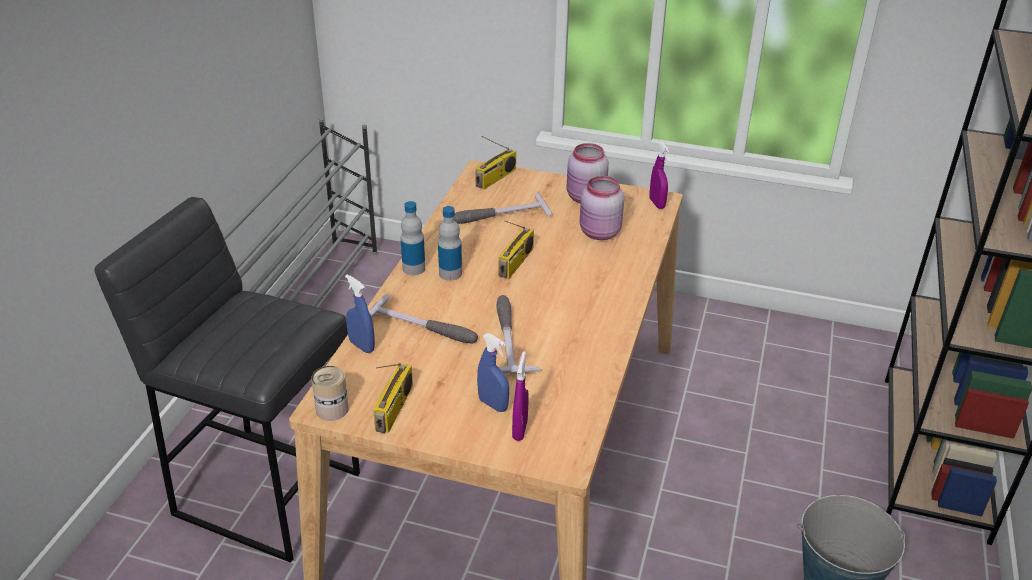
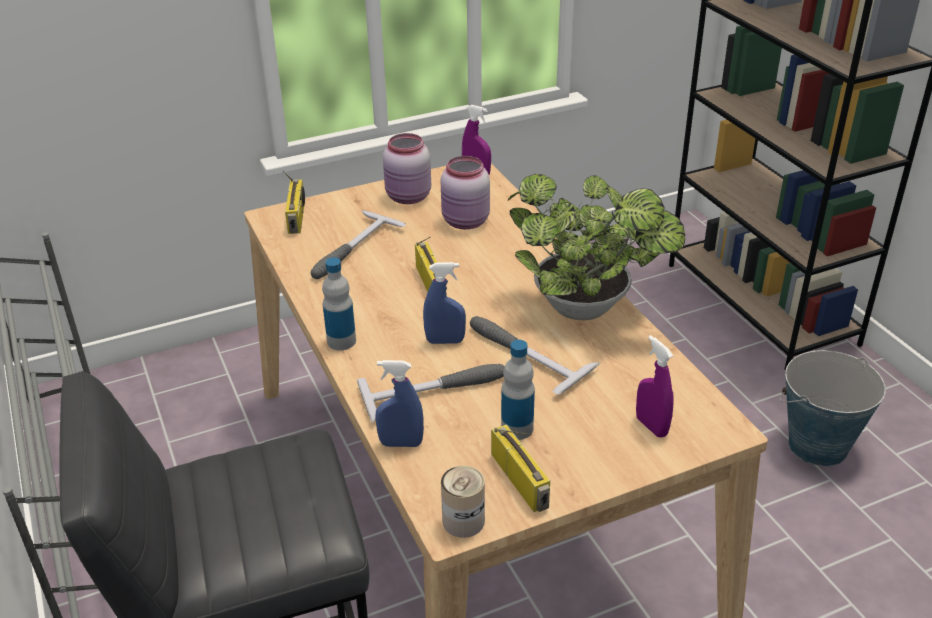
camera: 40 degrees left, 0 degrees up
bottle [438,206,462,281] -> bottle moved to [501,340,535,440]
blue spray bottle [477,333,509,412] -> blue spray bottle moved to [423,262,466,344]
none -> potted plant [508,174,685,320]

